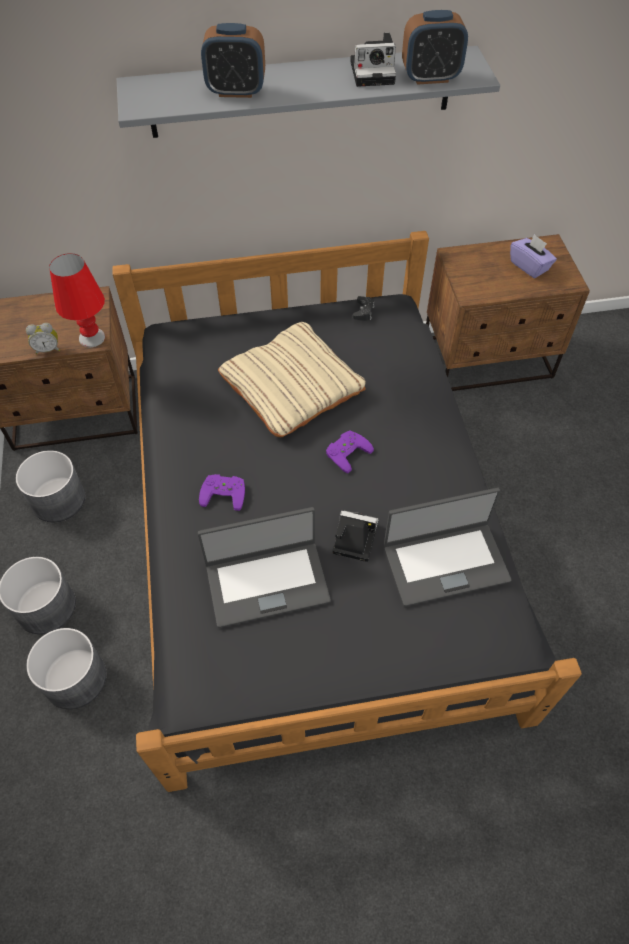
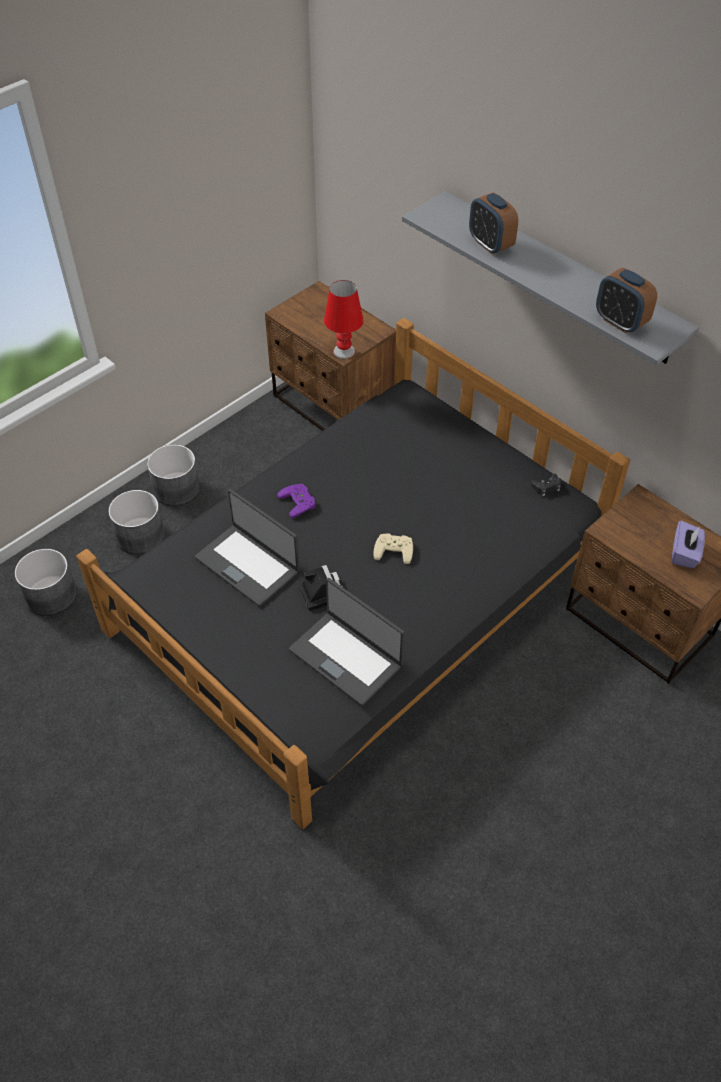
camera: 55 degrees right, 5 degrees down
grey planter [16,450,85,522] -> grey planter moved to [15,549,77,616]
alarm clock [26,323,60,354] -> none
beige pillow [218,322,366,437] -> none
purple game controller [326,431,374,473] -> beige game controller [373,534,413,564]
camera [350,33,396,87] -> none

